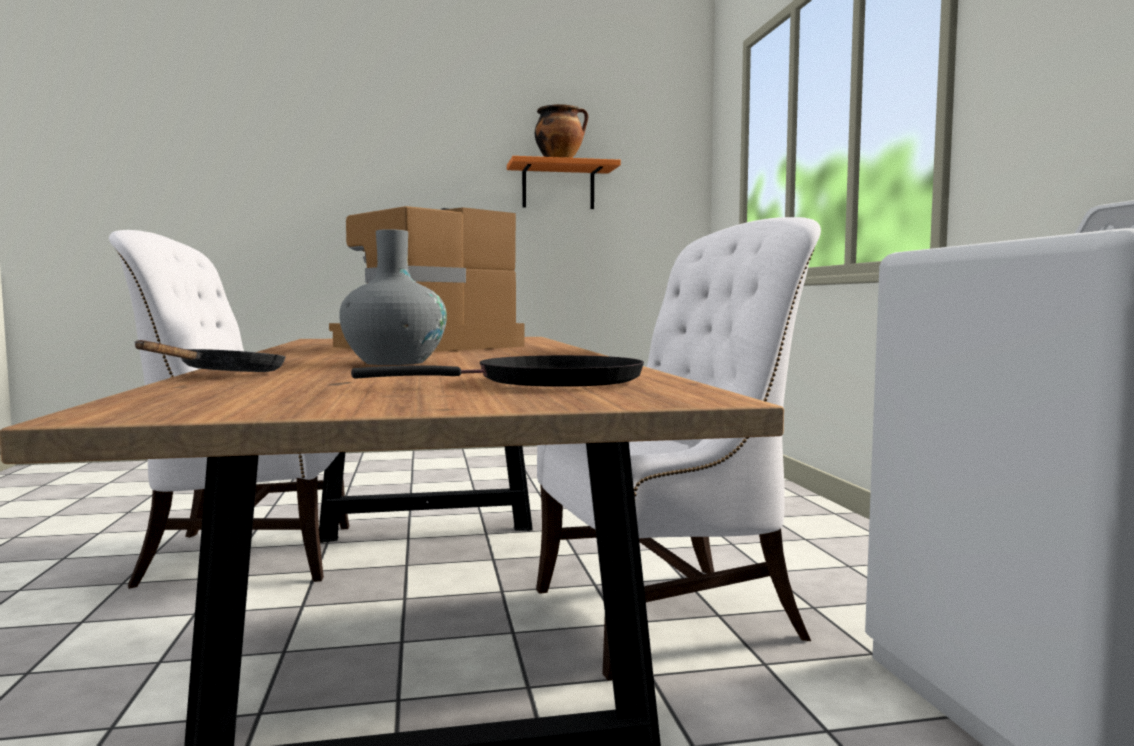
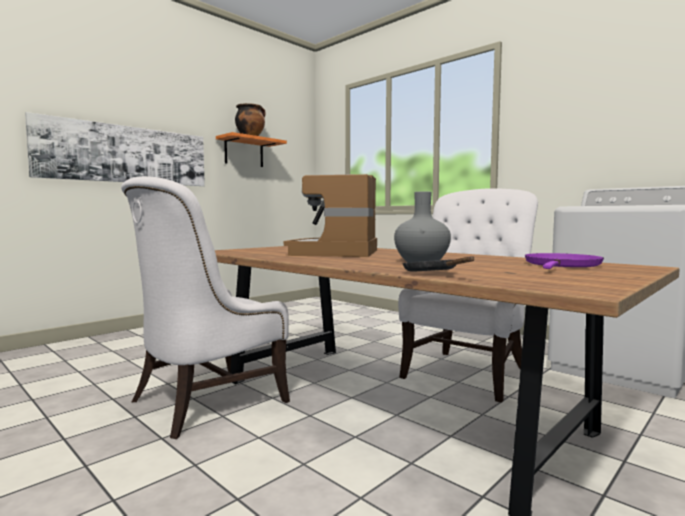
camera: 35 degrees left, 0 degrees up
black frying pan [351,355,644,387] -> purple frying pan [525,253,604,269]
none -> picture [25,112,205,186]

